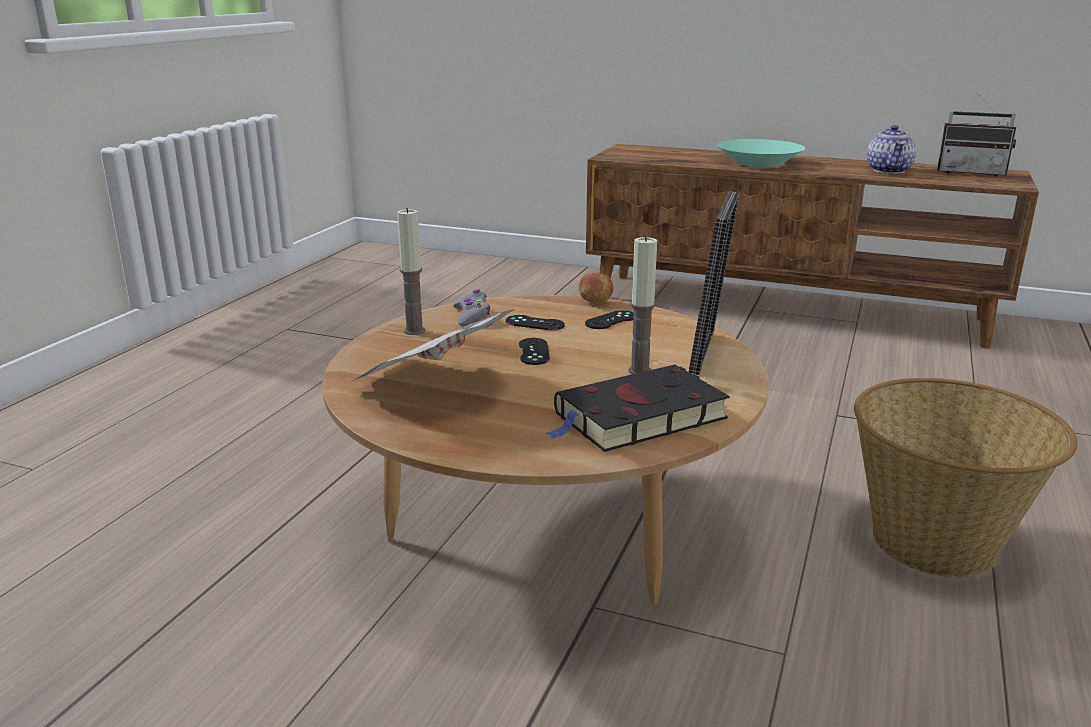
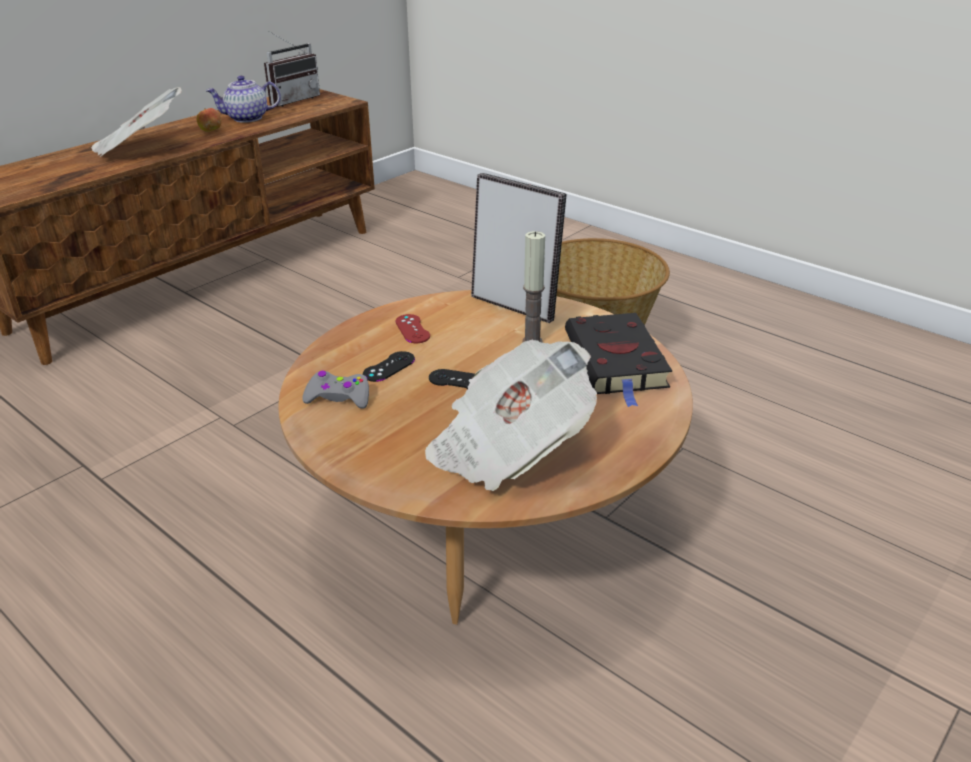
camera: 70 degrees left, 10 degrees up
candle [397,208,425,335] -> none
apple [579,271,613,303] -> apple moved to [197,108,222,132]
black game controller [585,310,634,329] -> red game controller [395,314,430,343]
turquoise bowl [717,139,805,167] -> newspaper [91,87,182,157]
teapot [867,125,916,174] -> teapot turned 135 degrees clockwise [206,75,281,123]

